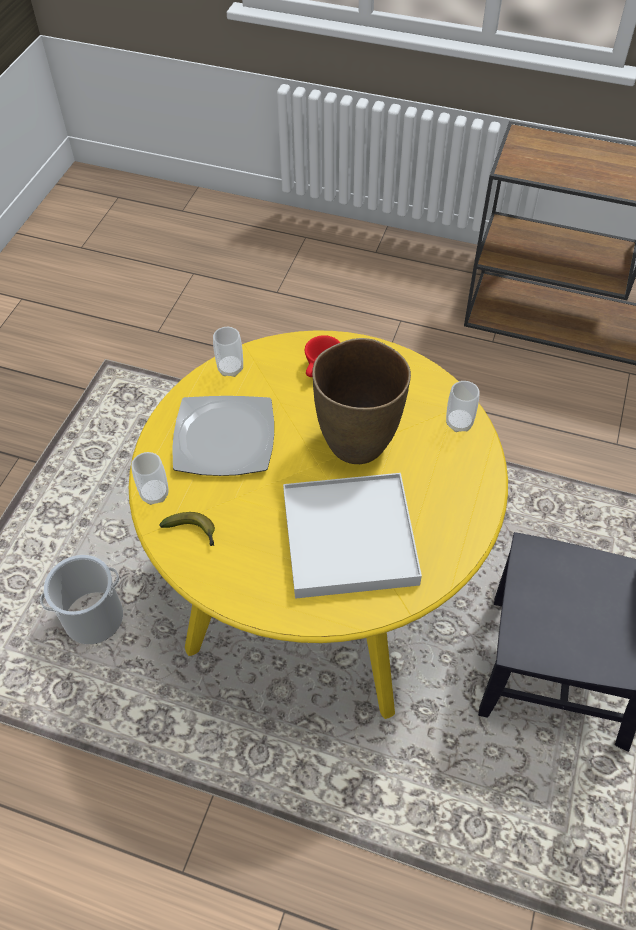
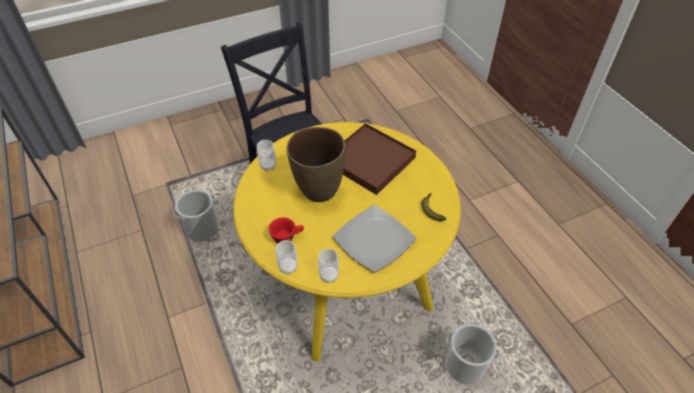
camera: 135 degrees left, 5 degrees down
cup [131,452,169,505] -> cup moved to [276,240,298,275]
white tray [283,473,422,598] -> brown tray [343,123,416,195]
none -> bucket [173,189,218,241]

